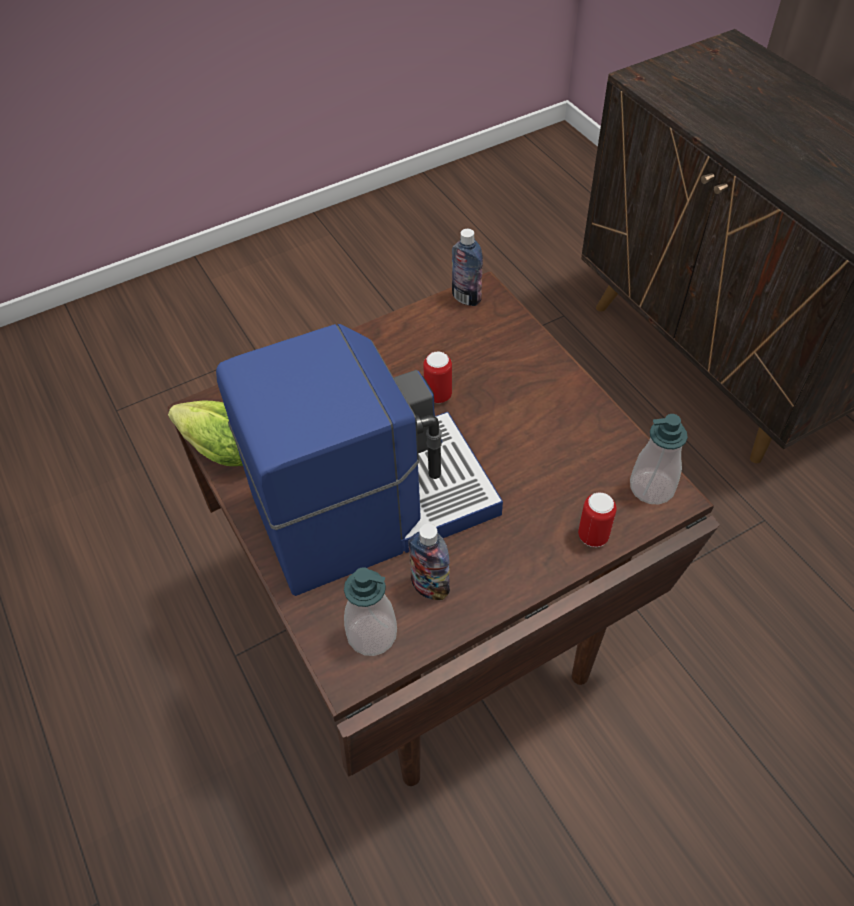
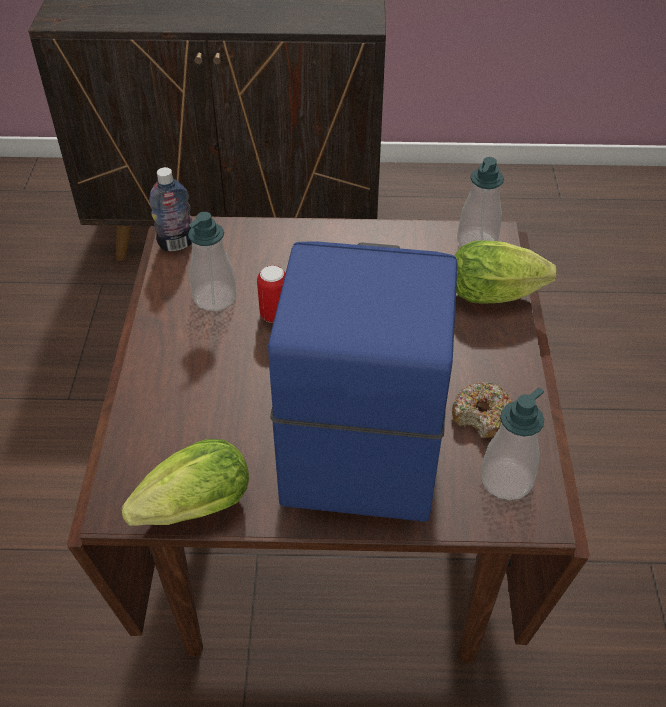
camera: 60 degrees left, 5 degrees down
bottle [408,523,450,600] -> donut [452,382,512,438]
can [578,492,616,547] -> lettuce [454,240,557,304]
none -> soap dispenser [188,212,237,311]

